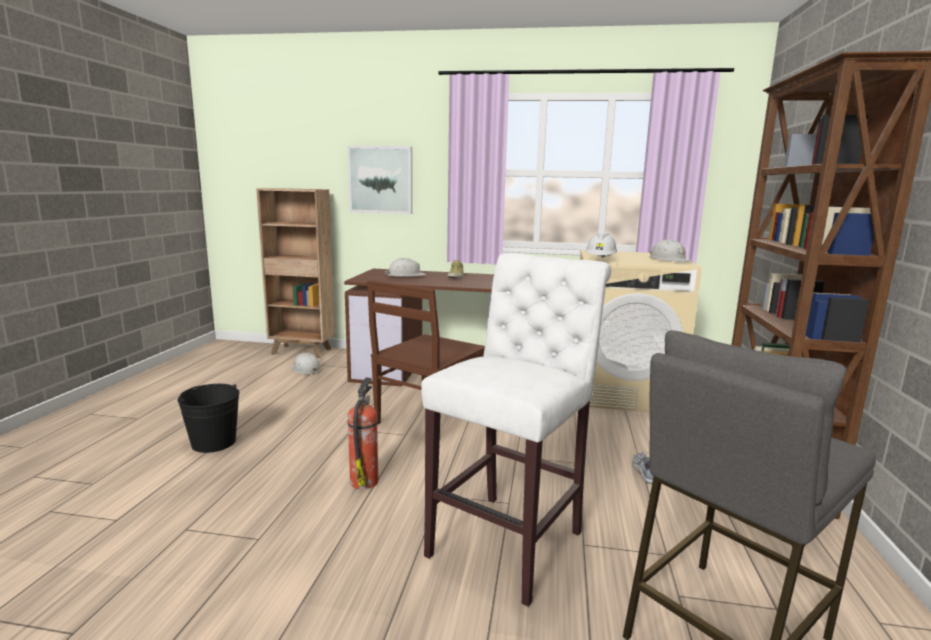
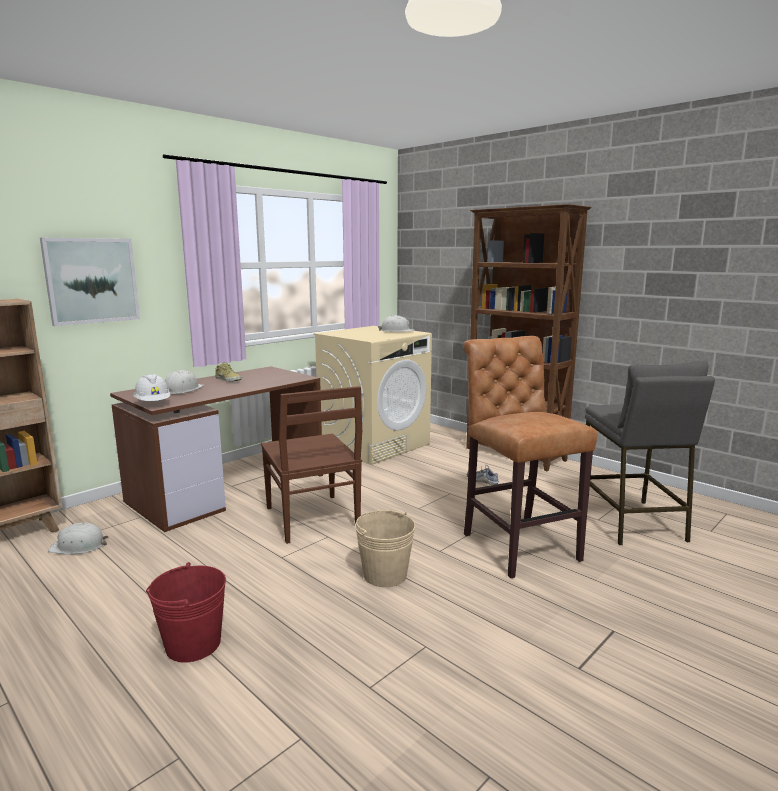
camera: 55 degrees left, 0 degrees up
black bucket [178,384,240,453] -> red bucket [146,562,226,662]
fire extinguisher [348,377,378,489] -> beige bucket [355,510,415,587]
white stool [422,253,611,607] -> brown stool [463,336,597,578]
white hard hat [585,233,617,258] -> white hard hat moved to [133,374,171,401]

